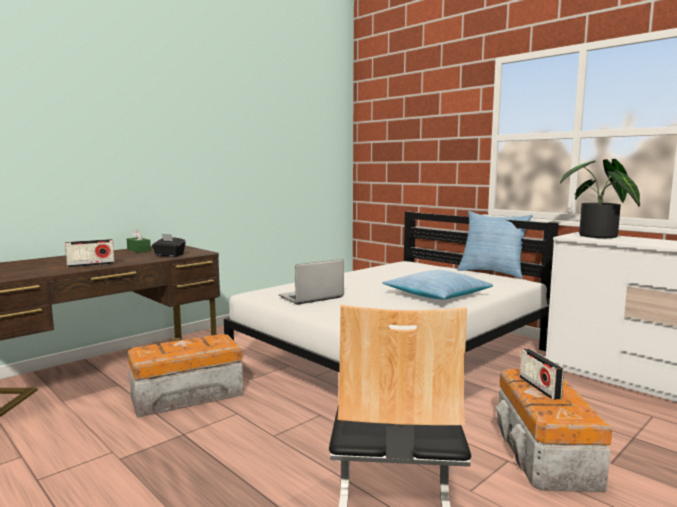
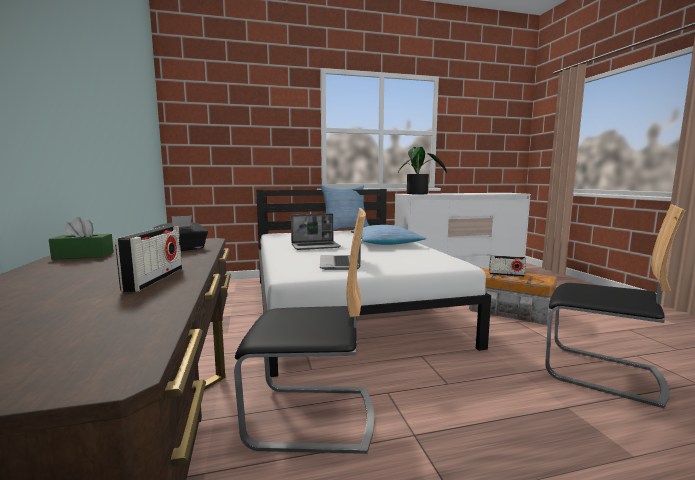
camera: 60 degrees left, 0 degrees up
storage box [128,334,243,418] -> chair [234,208,374,454]
none -> laptop [291,213,341,250]

